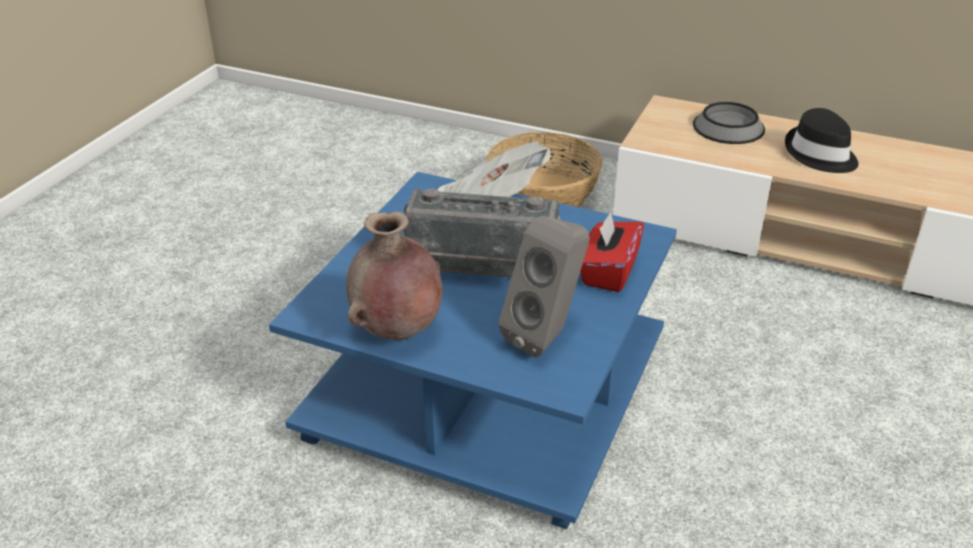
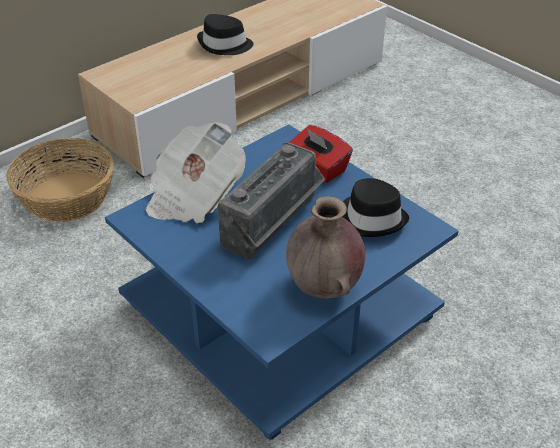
camera: 65 degrees left, 5 degrees up
grey speaker [499,216,590,357] -> black hat [342,178,409,237]
bowl [693,102,765,144] -> none

